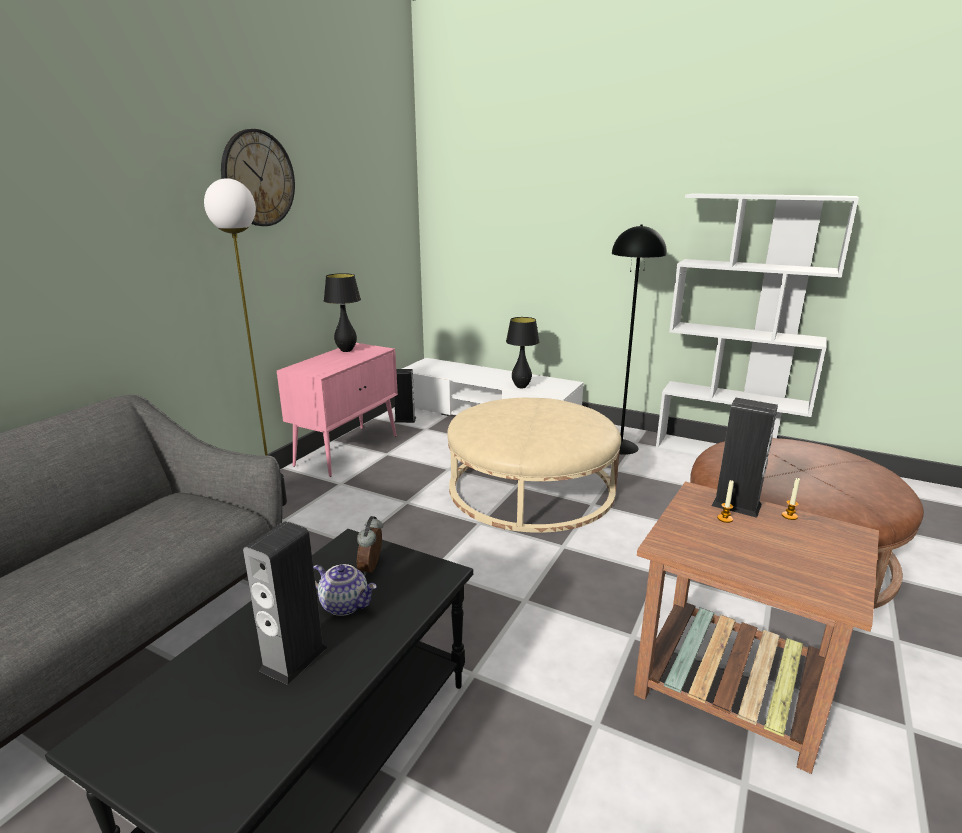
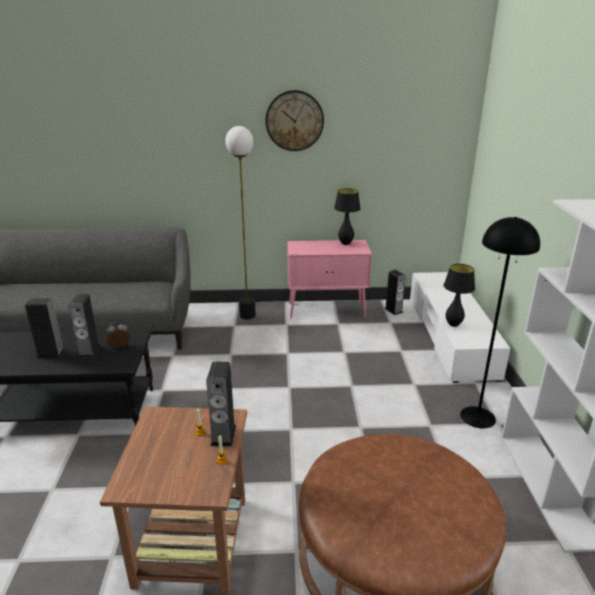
camera: 60 degrees right, 5 degrees up
teapot [313,564,377,616] -> speaker [68,294,101,358]
beige ottoman [447,398,621,533] -> none

